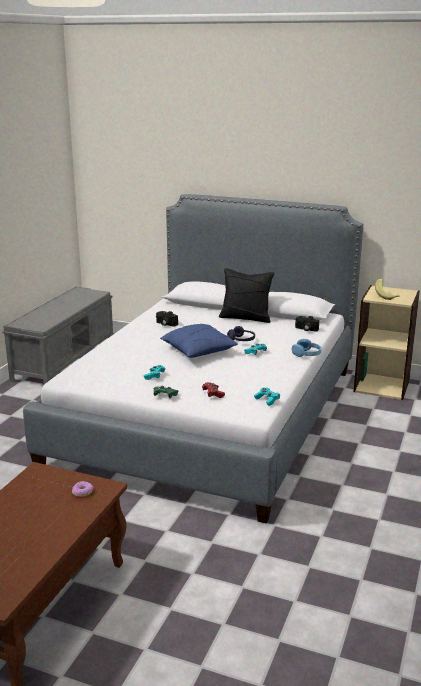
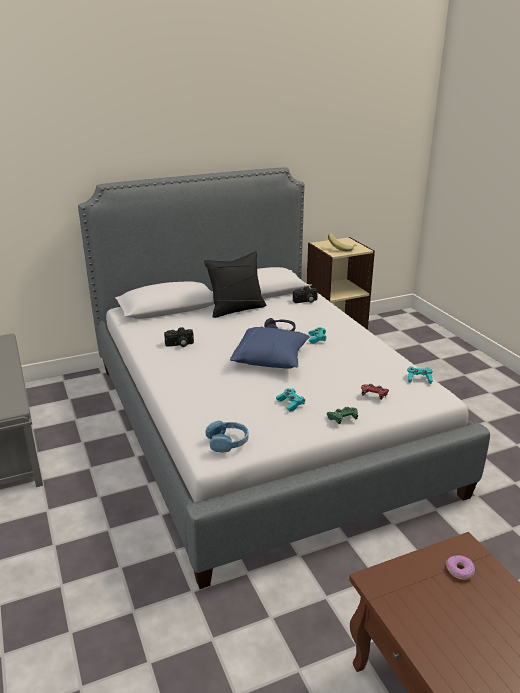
camera: 45 degrees left, 5 degrees up
blue headphones [292,339,322,357] -> blue headphones moved to [205,420,248,453]

